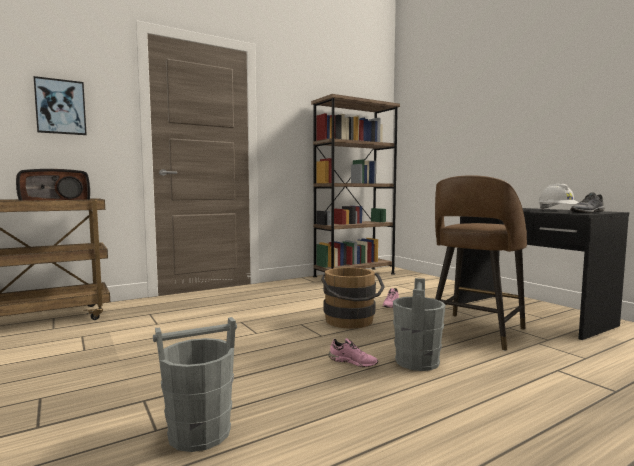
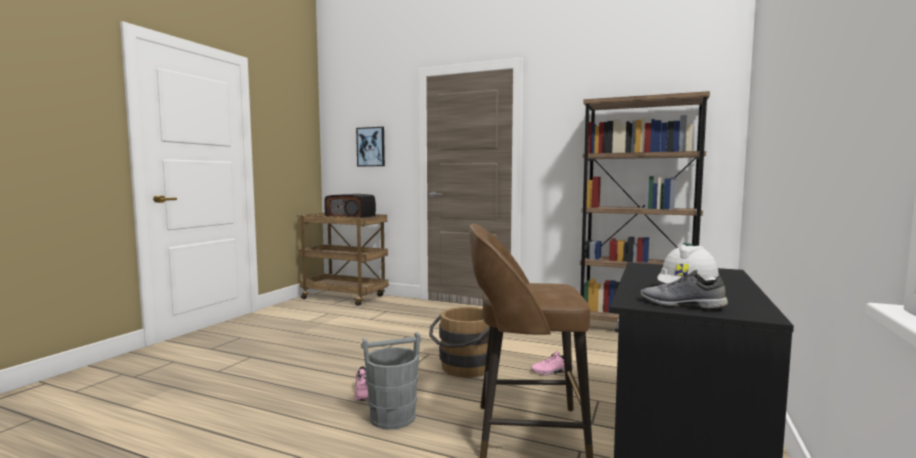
camera: 55 degrees right, 0 degrees up
grey bucket [153,317,237,452] -> none

